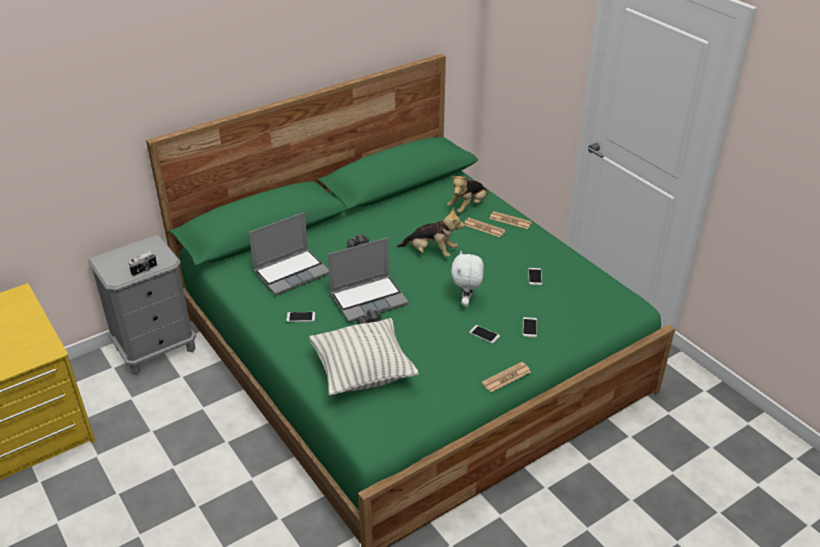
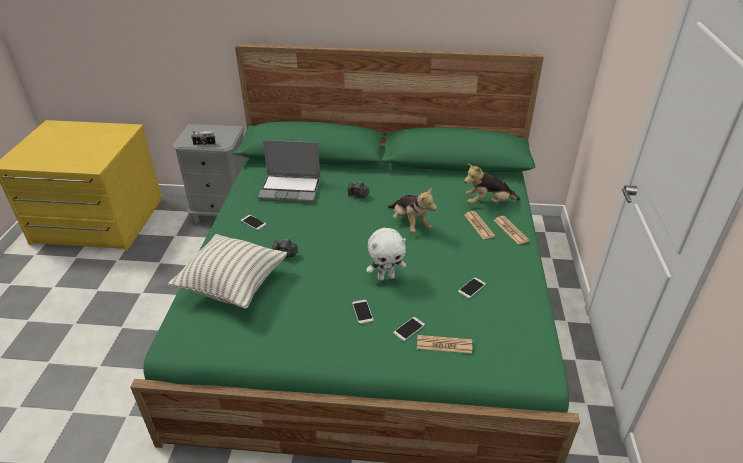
camera: 40 degrees right, 0 degrees up
laptop [328,237,409,322] -> none
white plush toy [451,251,484,307] -> white plush toy turned 150 degrees counterclockwise [366,228,406,281]
newspaper [482,362,531,392] -> newspaper moved to [417,335,472,353]

